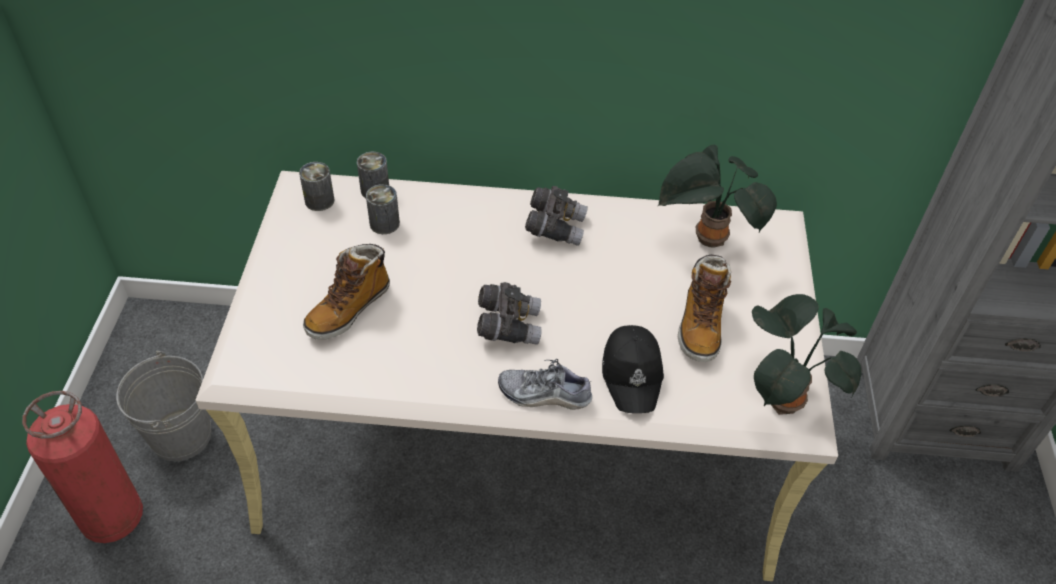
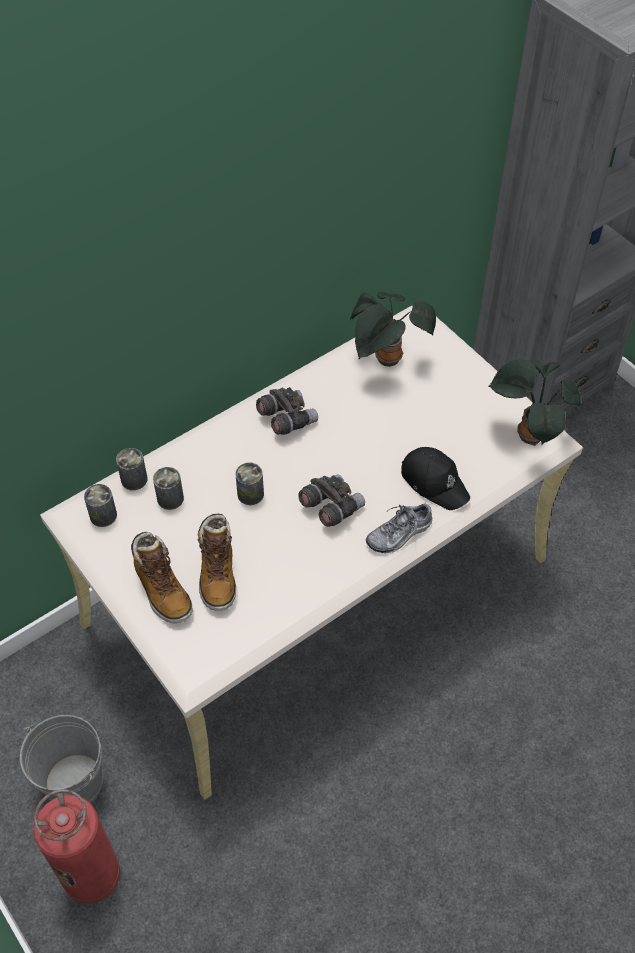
camera: 40 degrees left, 5 degrees up
boot [678,255,731,363] -> boot moved to [131,532,193,623]
none -> can [235,463,264,505]

